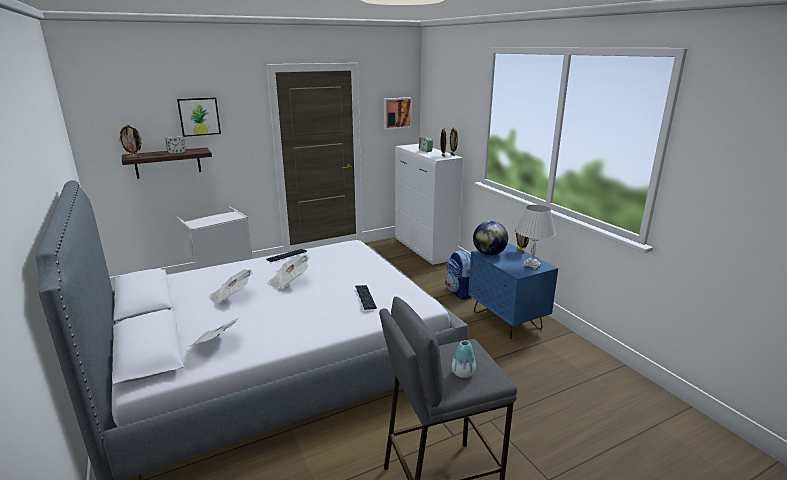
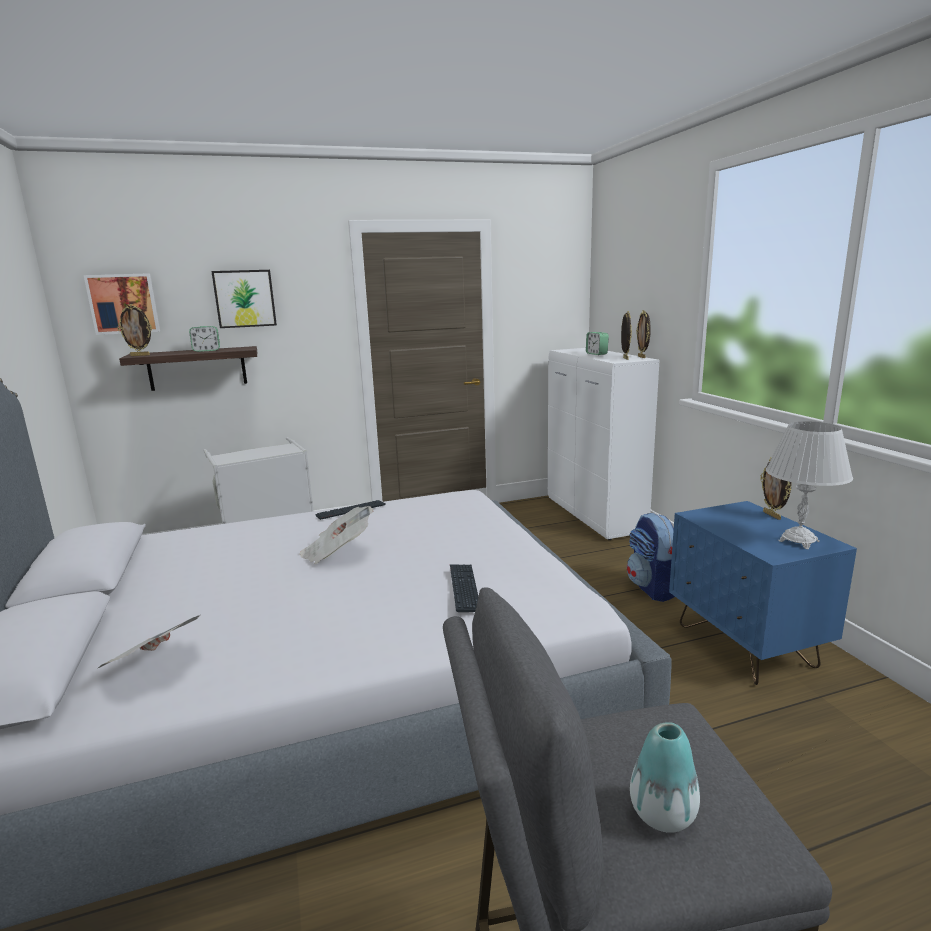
camera: 10 degrees right, 5 degrees down
newspaper [209,269,253,304] -> none
picture [384,97,412,130] -> picture moved to [84,273,160,335]
globe [473,221,508,256] -> none

